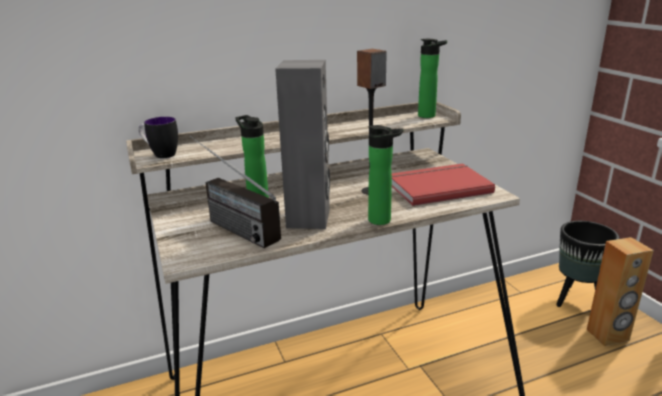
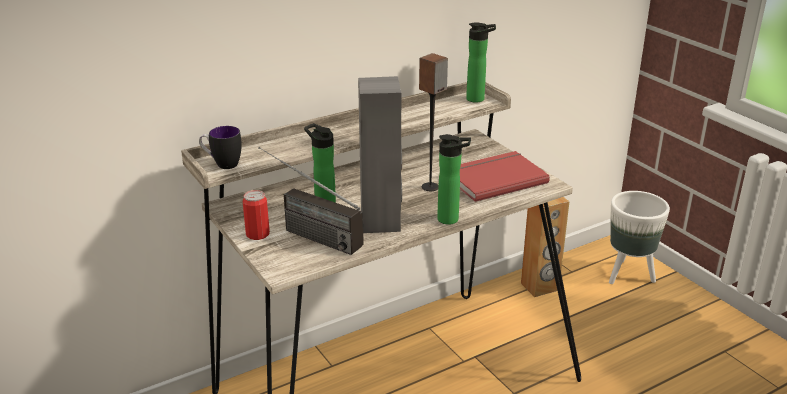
camera: 10 degrees left, 5 degrees up
black planter [556,221,620,307] -> white planter [609,191,670,284]
brown speaker [587,237,654,346] -> brown speaker moved to [521,197,570,297]
none -> can [243,190,270,240]

